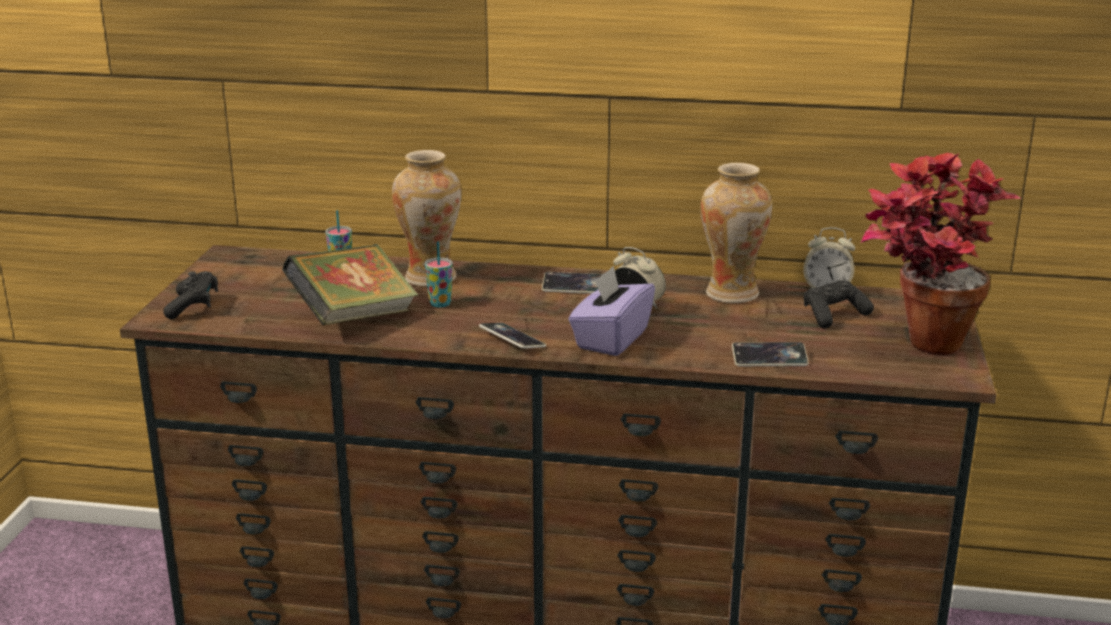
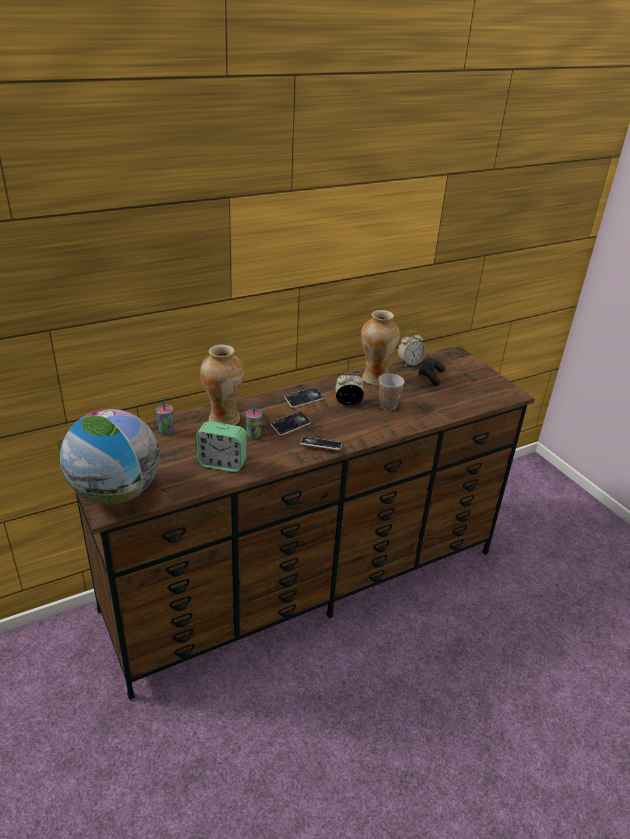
camera: 40 degrees left, 10 degrees up
black game controller [163,271,218,319] -> globe [60,409,160,505]
book [282,244,418,325] -> alarm clock [196,421,247,472]
purple tissue box [568,266,655,356] -> none
phone [732,342,808,366] -> phone moved to [271,411,311,436]
potted plant [861,153,1022,355] -> none
none -> cup [378,374,405,410]

